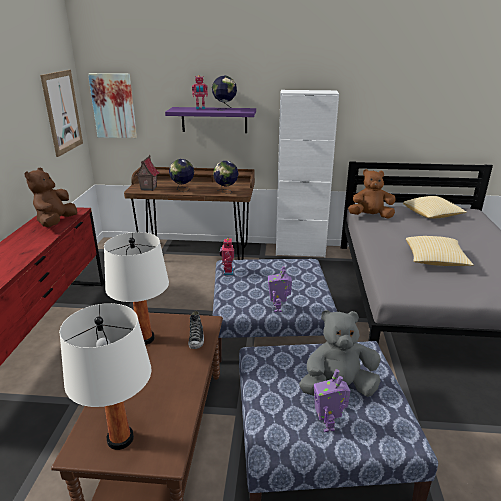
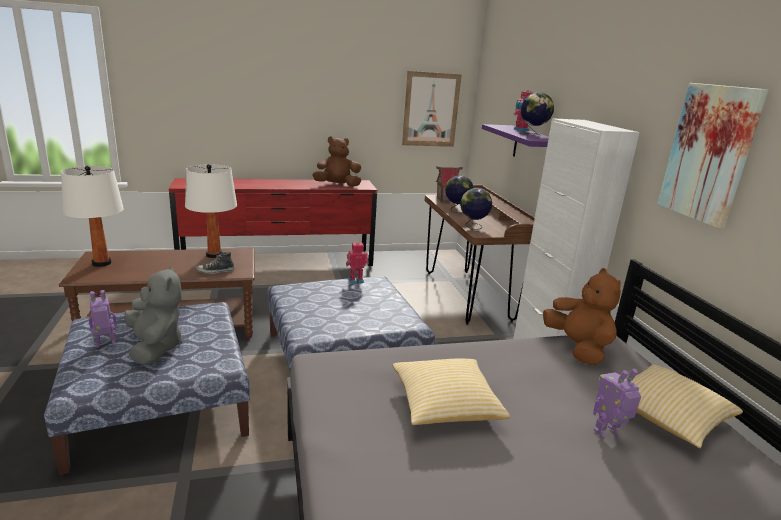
camera: 70 degrees right, 5 degrees down
picture [88,73,137,138] -> picture moved to [658,83,768,229]
toy robot [268,266,292,312] -> toy robot moved to [593,369,641,438]

